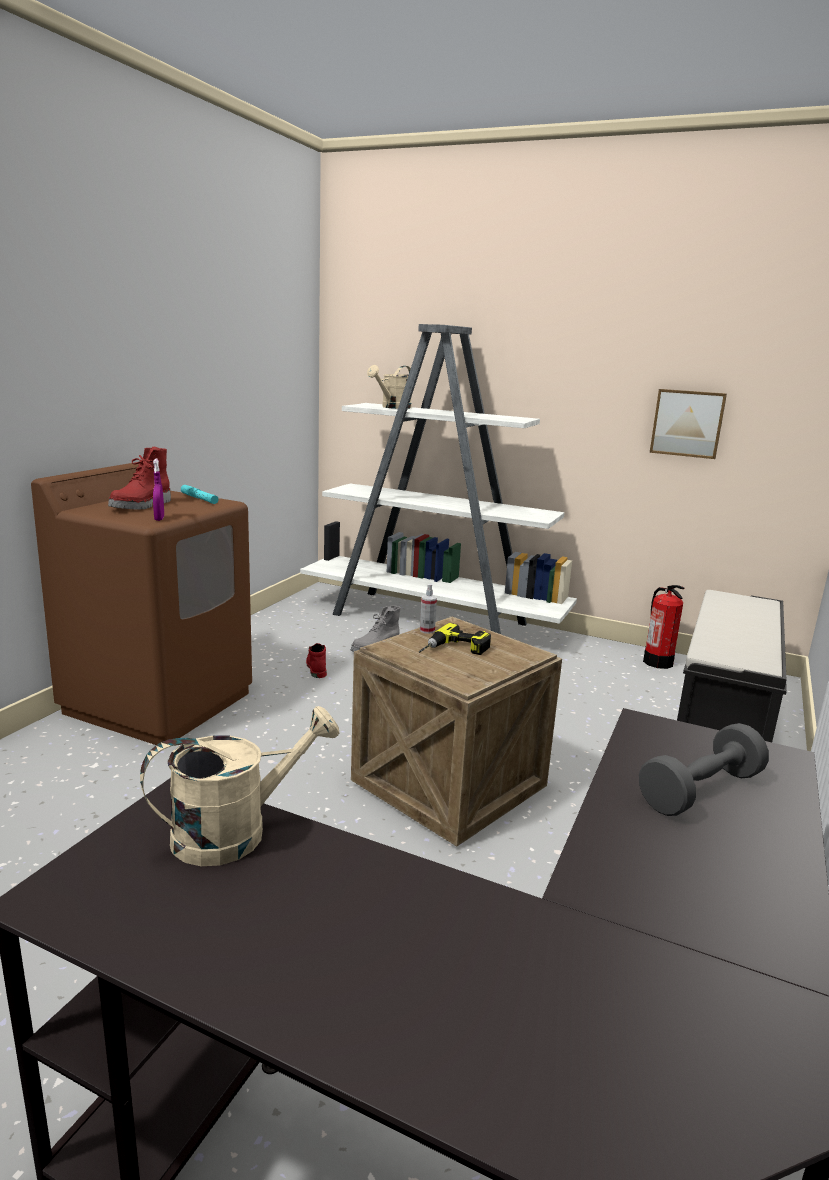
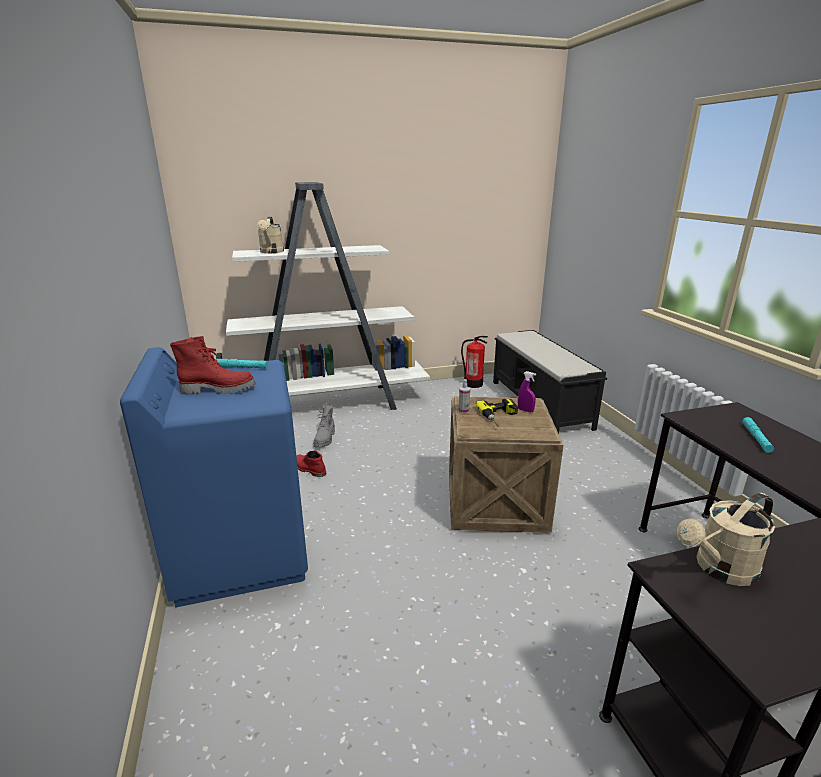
camera: 40 degrees left, 5 degrees up
brown washing machine [31,462,252,745] -> blue washing machine [120,347,308,608]
red boot [108,447,171,510] -> red boot turned 75 degrees counterclockwise [170,336,256,394]
beige watering can [140,706,340,866] -> beige watering can turned 135 degrees counterclockwise [677,493,775,586]
purple spray bottle [153,459,164,521] -> purple spray bottle moved to [518,371,536,413]
grey dumbbell [639,723,769,816] -> turquoise flashlight [742,417,774,453]
picture [650,389,727,459] -> none

